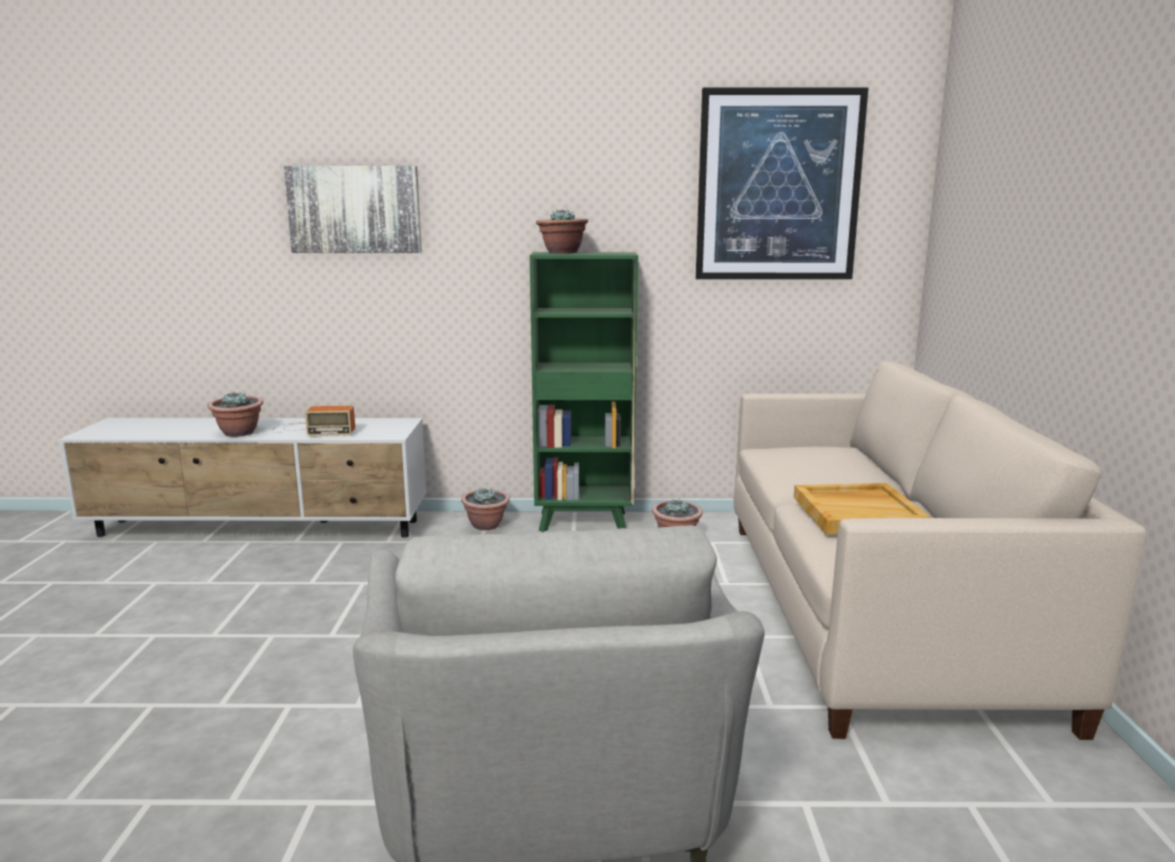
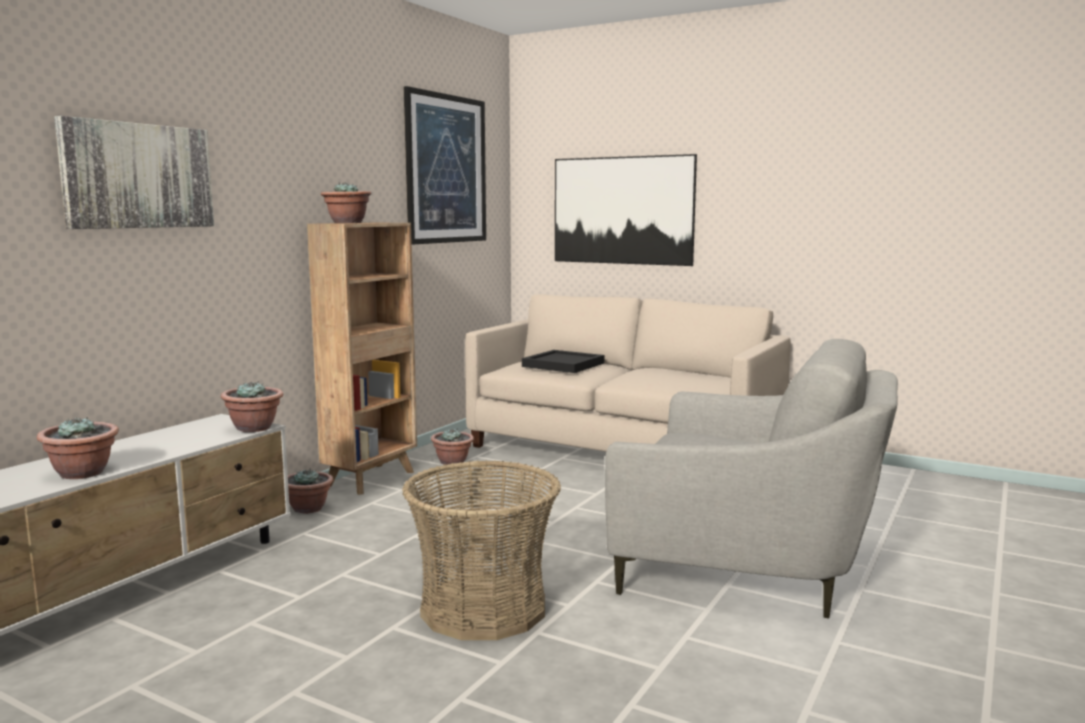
camera: 60 degrees left, 5 degrees down
radio [272,406,355,436] -> none
green bookcase [530,252,638,532] -> brown bookcase [307,222,417,495]
beige tray [794,483,931,534] -> none
none -> potted plant [221,381,283,432]
none -> basket [402,460,561,640]
none -> black tray [522,350,604,373]
none -> picture [555,154,697,266]

